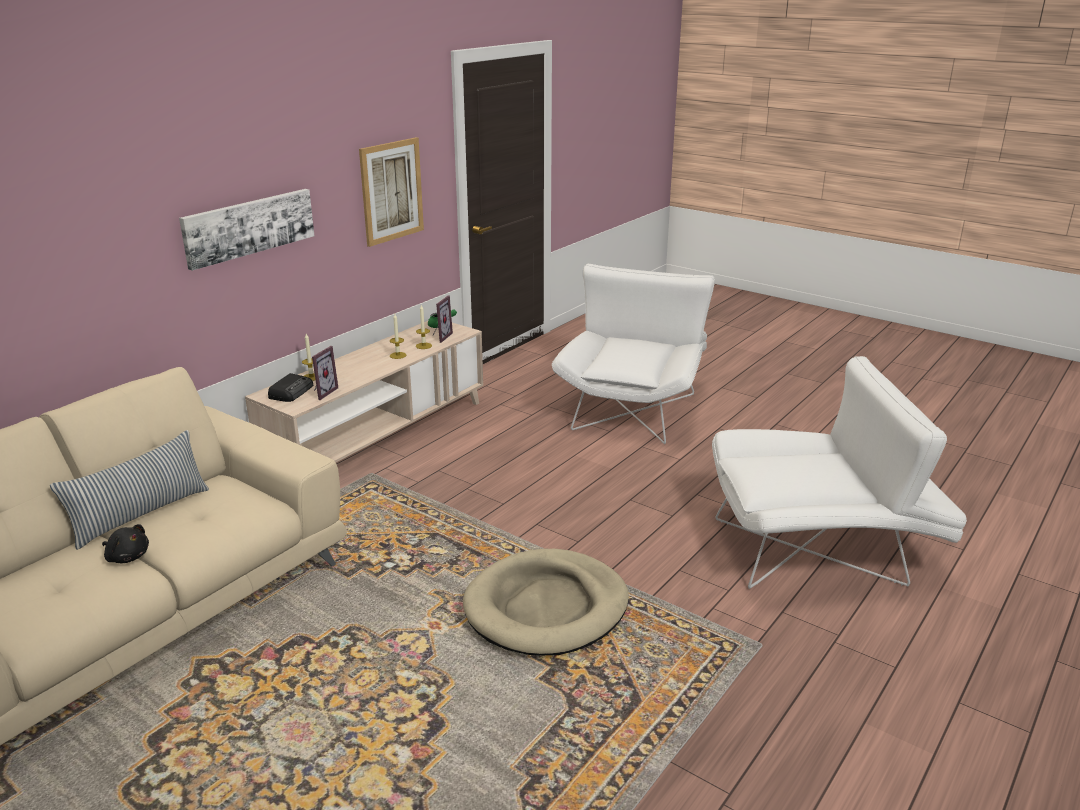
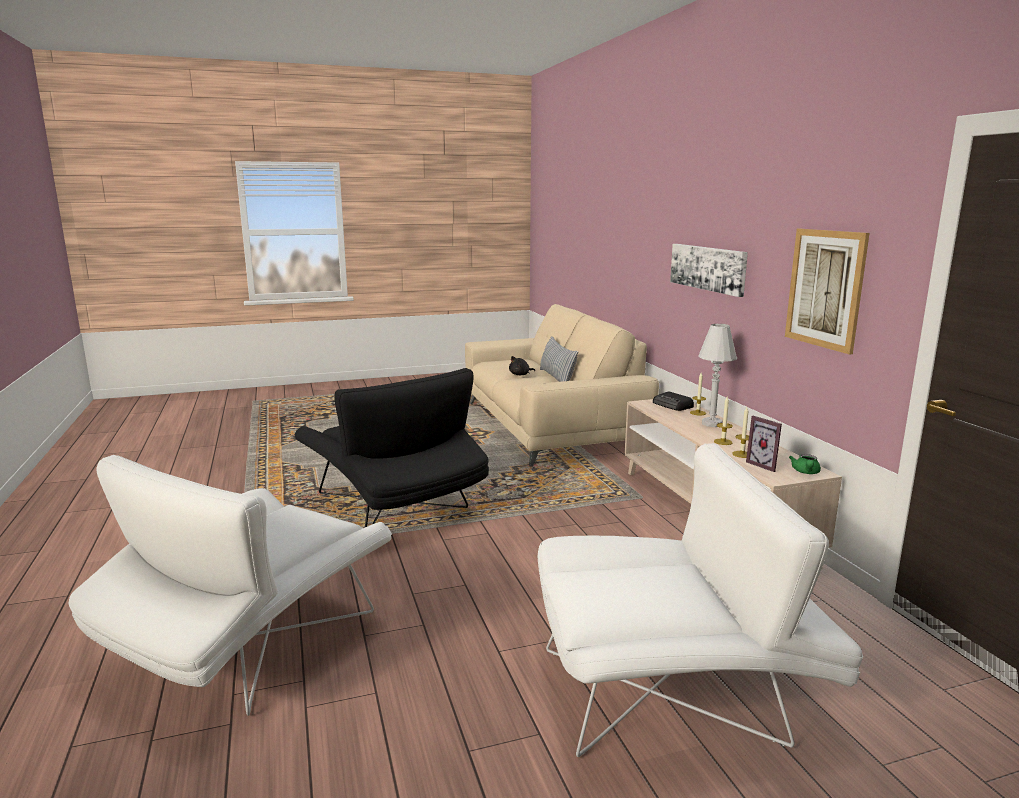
camera: 125 degrees right, 10 degrees down
picture frame [312,346,338,400] -> none
beige dog bed [463,549,629,656] -> black armchair [294,368,489,527]
white armchair [552,264,715,444] -> white armchair turned 60 degrees counterclockwise [537,443,863,757]
none -> white table lamp [698,324,737,427]

